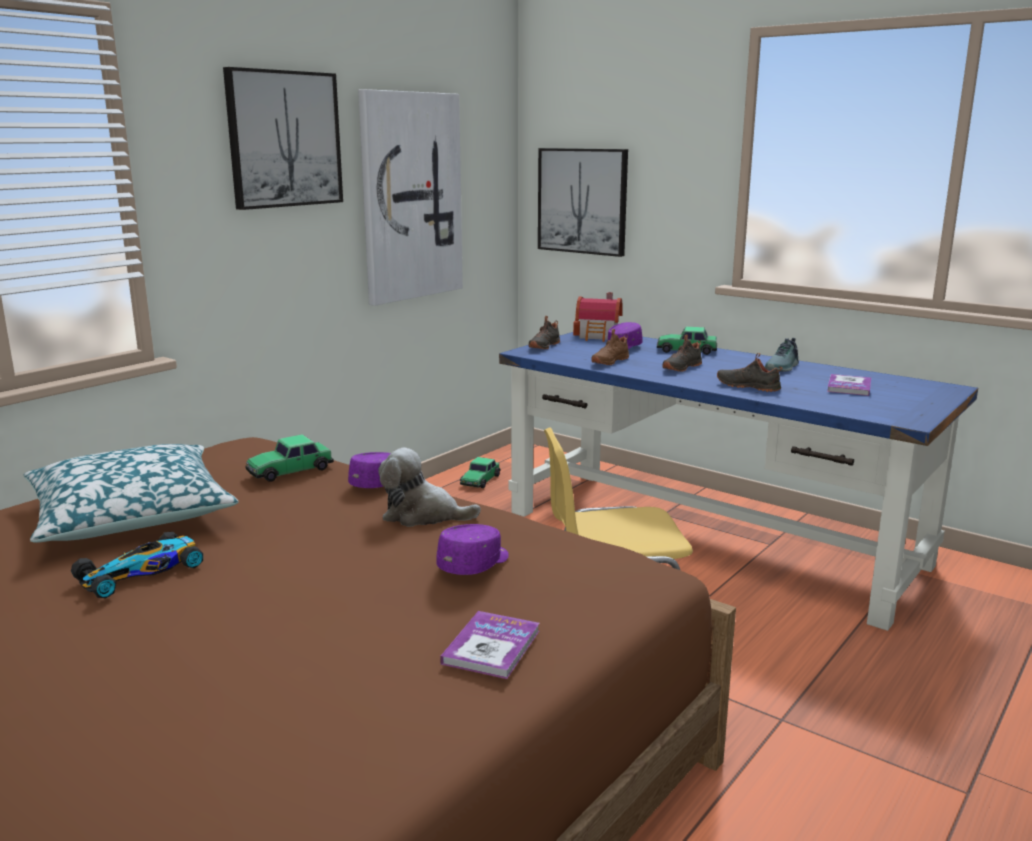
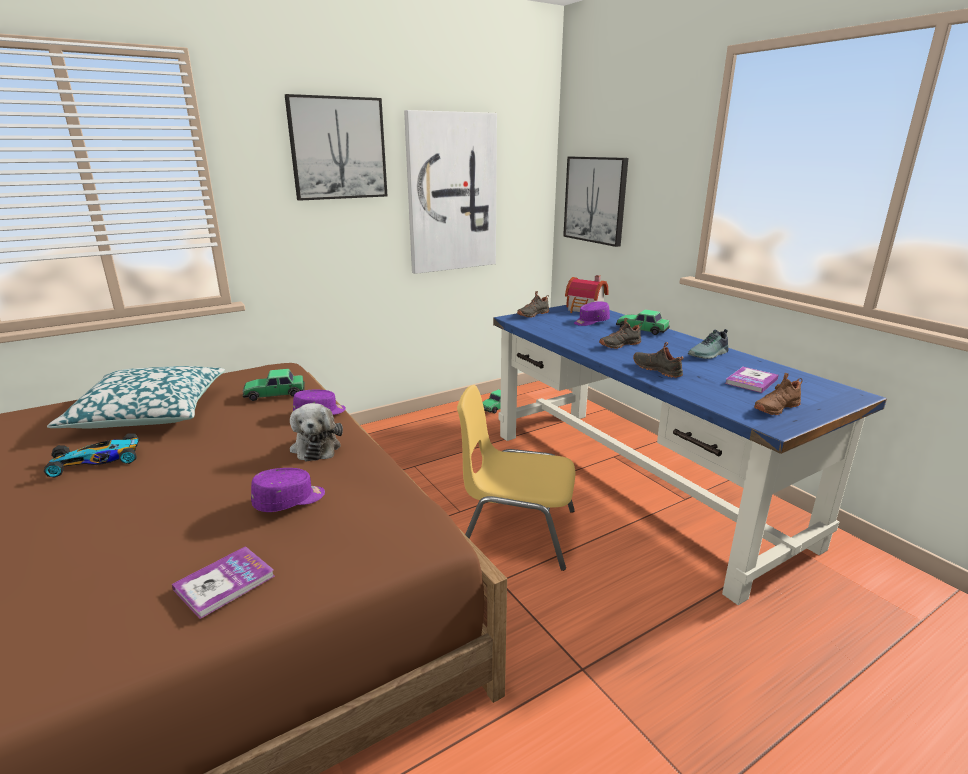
camera: 20 degrees right, 5 degrees up
plush toy [378,447,481,527] -> plush toy turned 135 degrees counterclockwise [290,403,343,461]
brown shoe [591,329,629,365] -> brown shoe moved to [754,373,803,415]

